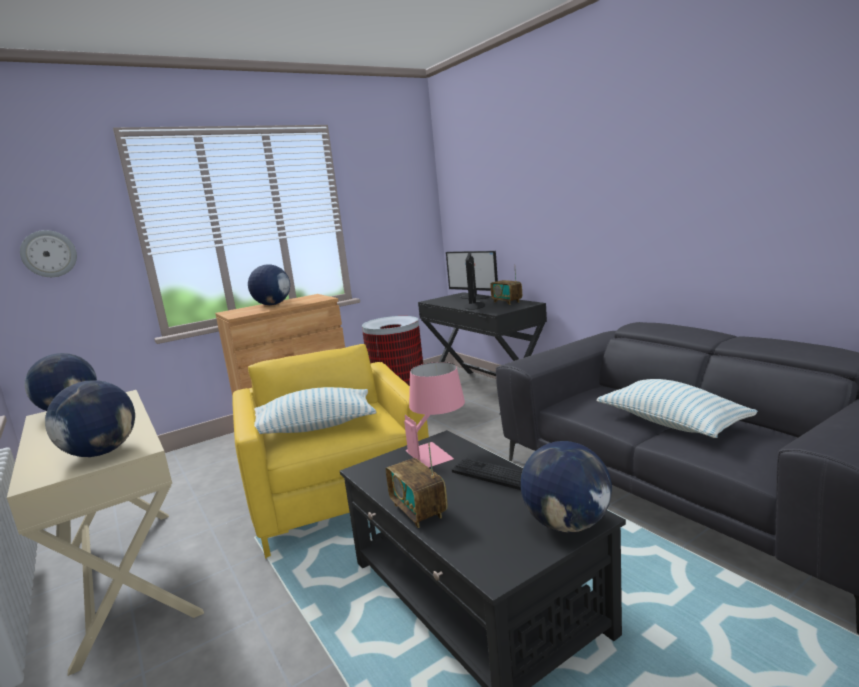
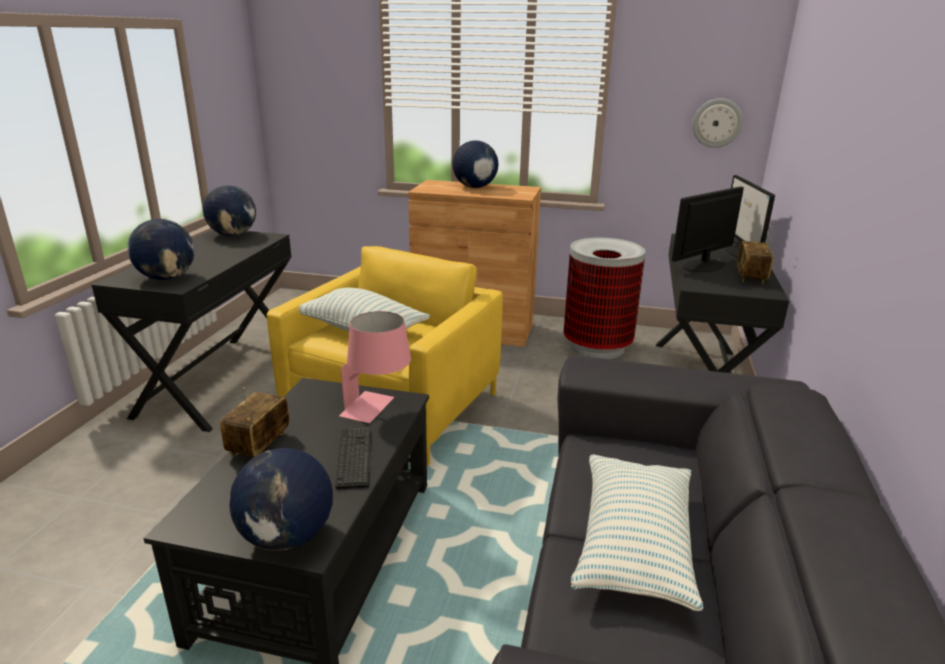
camera: 45 degrees right, 10 degrees up
beige desk [7,390,204,676] -> black desk [92,230,291,432]
wall clock [20,230,77,277] -> wall clock moved to [693,98,743,148]

